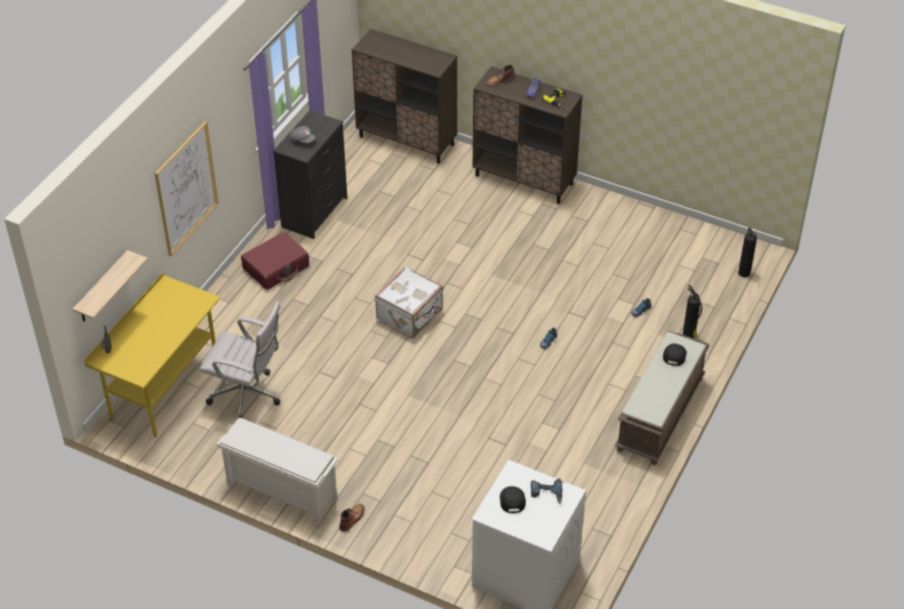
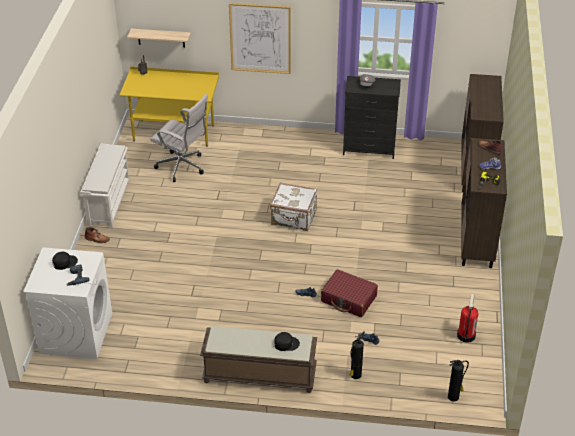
camera: 70 degrees right, 5 degrees down
white office chair [200,301,281,418] -> white office chair turned 60 degrees counterclockwise [150,94,208,182]
red suitcase [241,232,309,290] -> red suitcase moved to [321,269,378,317]
none -> fire extinguisher [457,294,479,343]

